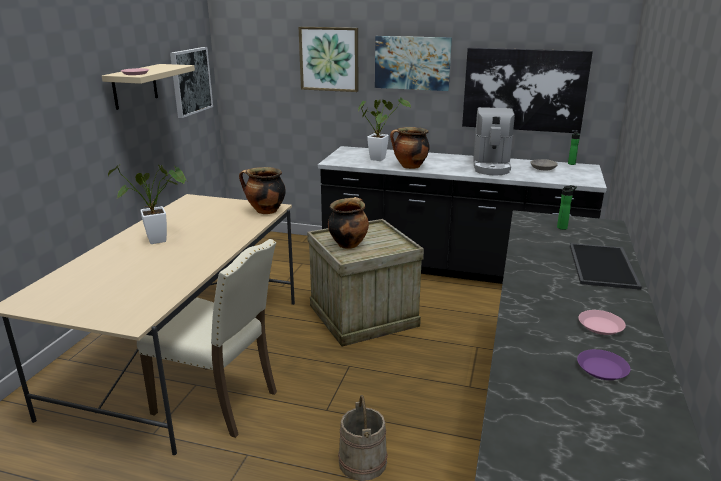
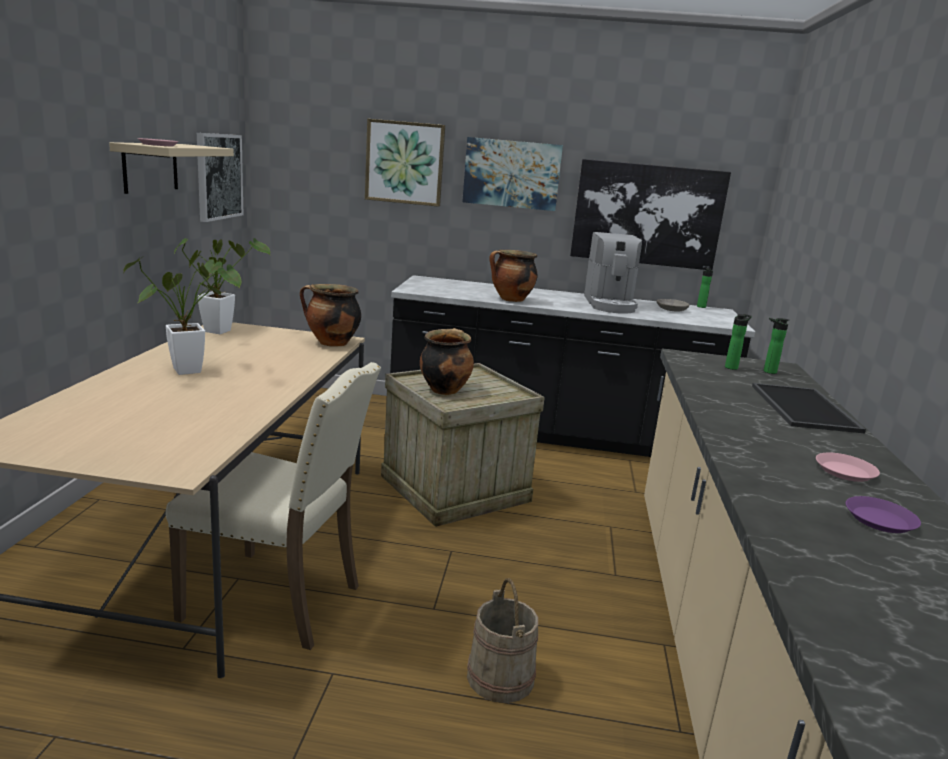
camera: 10 degrees left, 5 degrees down
potted plant [358,97,411,161] -> potted plant moved to [174,238,270,334]
none -> bottle [764,318,789,374]

